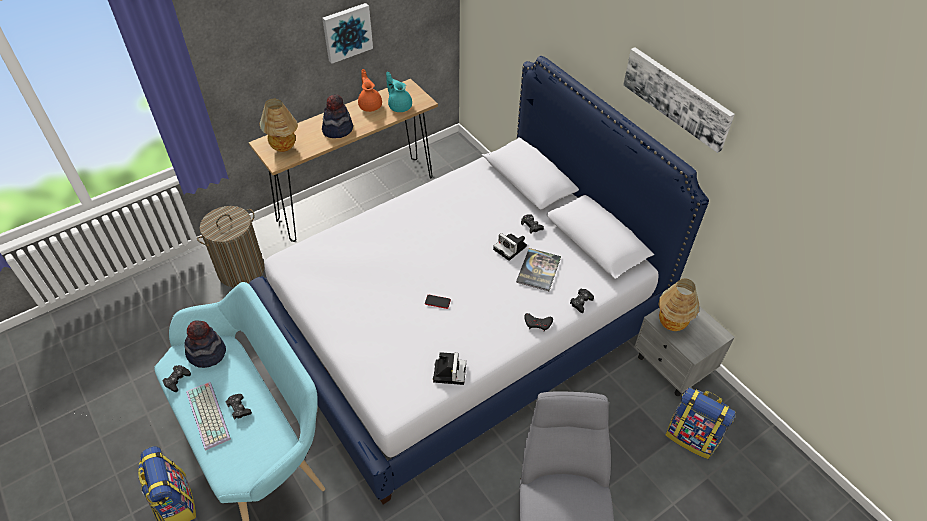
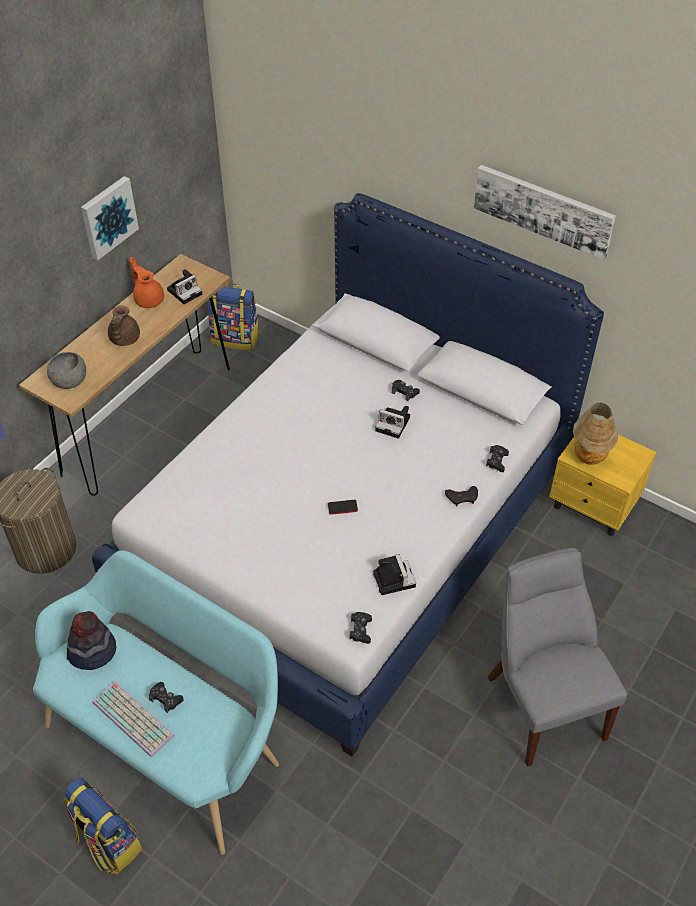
camera: 20 degrees left, 0 degrees up
black game controller [162,365,191,392] -> black game controller moved to [350,612,372,644]
table lamp [260,99,298,152] -> grey bowl [47,352,86,389]
hat [322,94,353,138] -> brown teapot [108,306,140,346]
turquoise teapot [386,72,412,112] -> camera [167,269,202,304]
book [516,248,561,291] -> none
grey nightstand [634,292,735,396] -> yellow nightstand [549,435,657,536]
backpack [666,387,736,459] -> backpack moved to [208,283,260,351]

